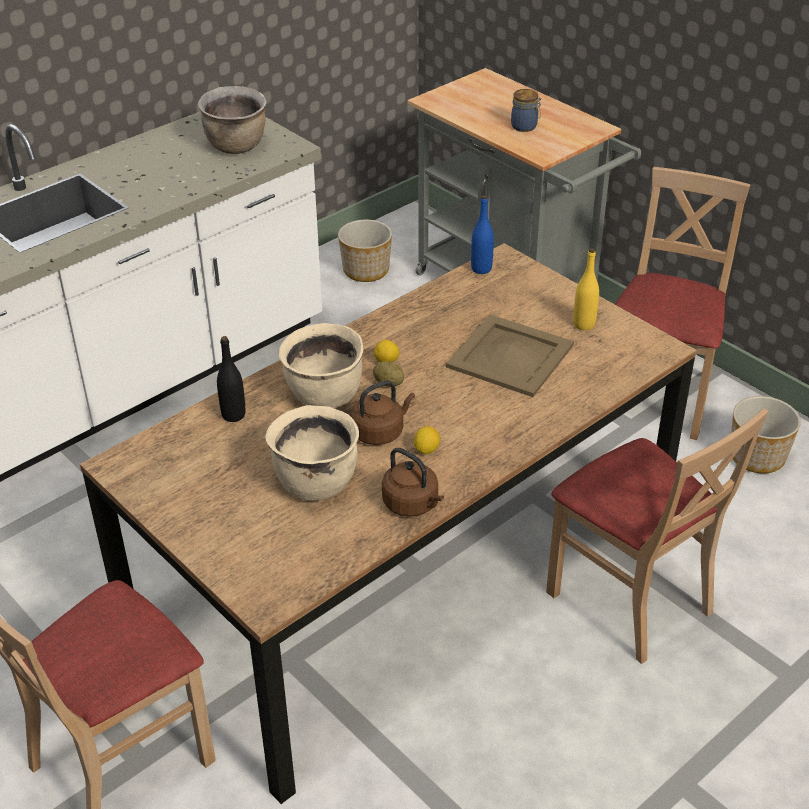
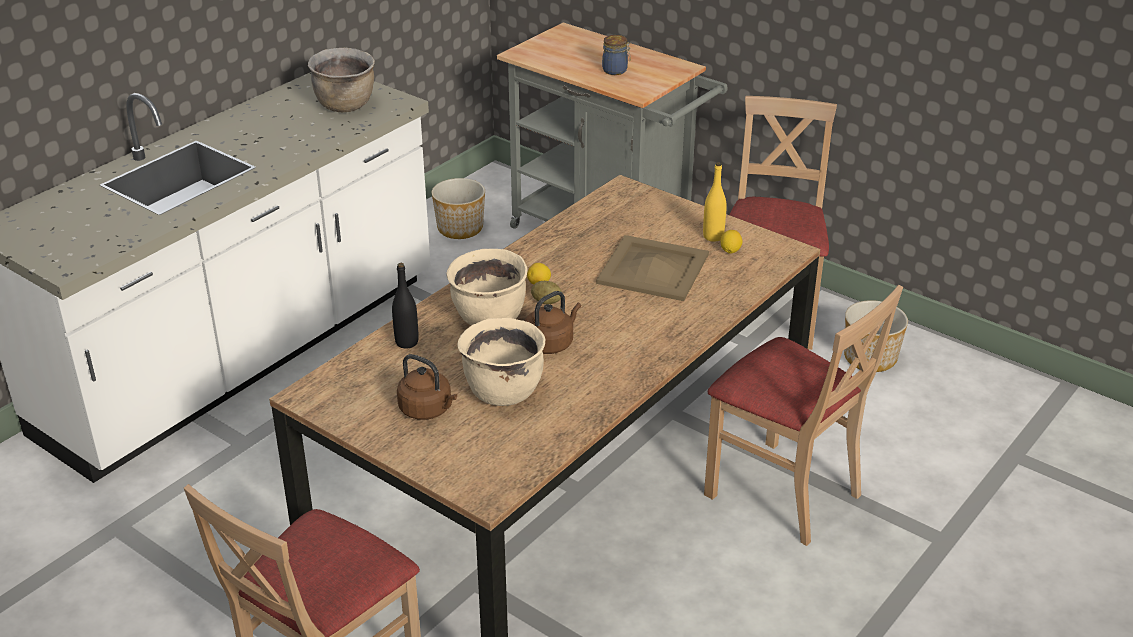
camera: 10 degrees left, 5 degrees down
brown kettle [382,448,444,517] -> brown kettle moved to [397,354,457,420]
lemon [414,426,440,454] -> lemon moved to [721,230,743,254]
blue bottle [471,195,494,274] -> none

